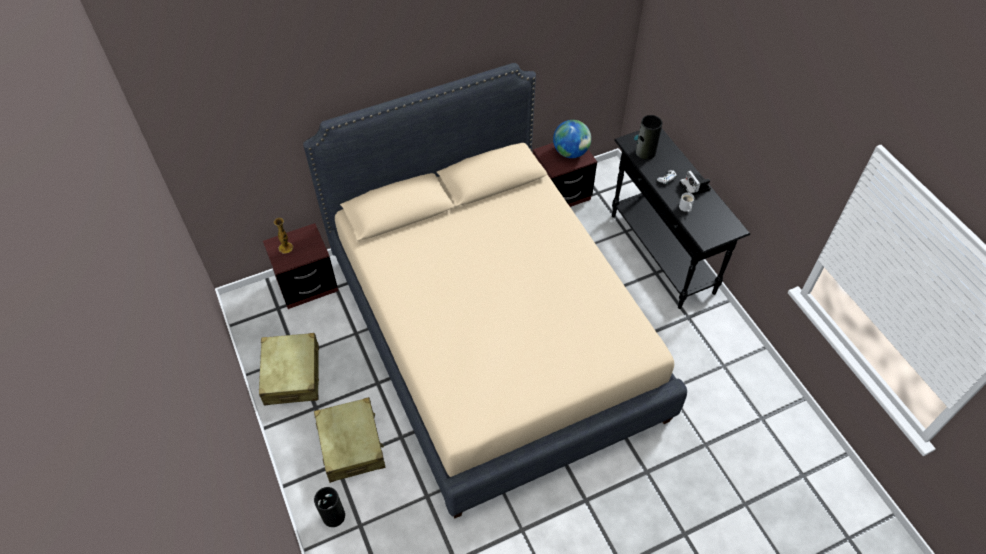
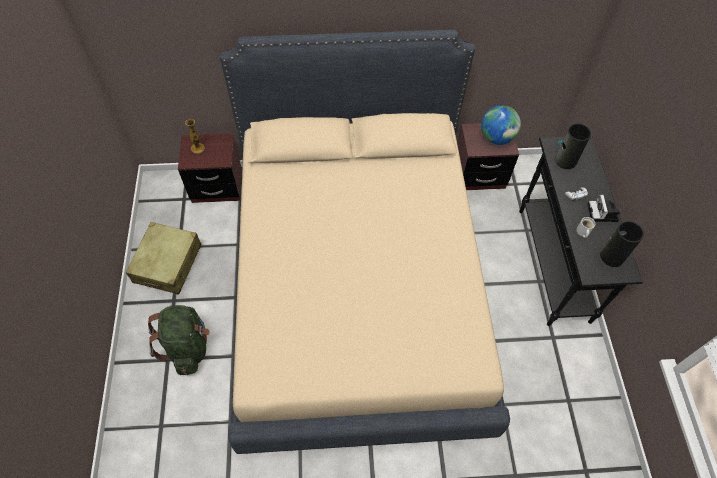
camera: 20 degrees right, 5 degrees up
beige suitcase [314,397,385,483] -> green backpack [148,305,210,375]
vase [314,487,345,527] -> vase moved to [600,221,644,267]

